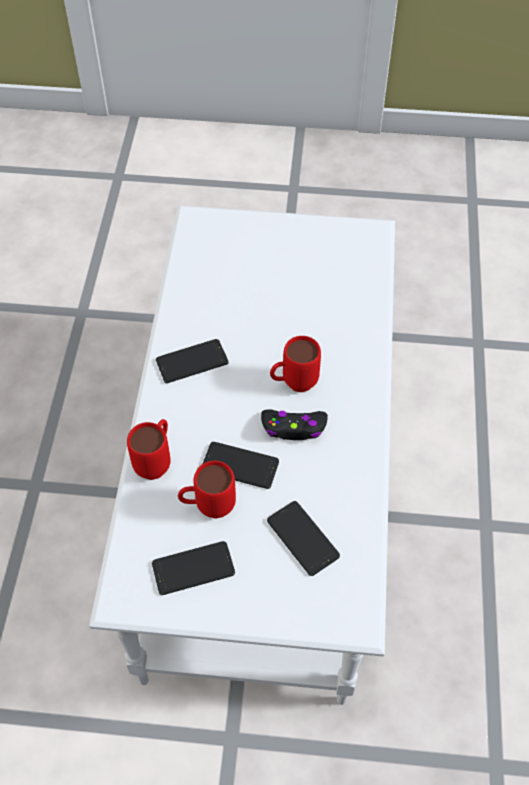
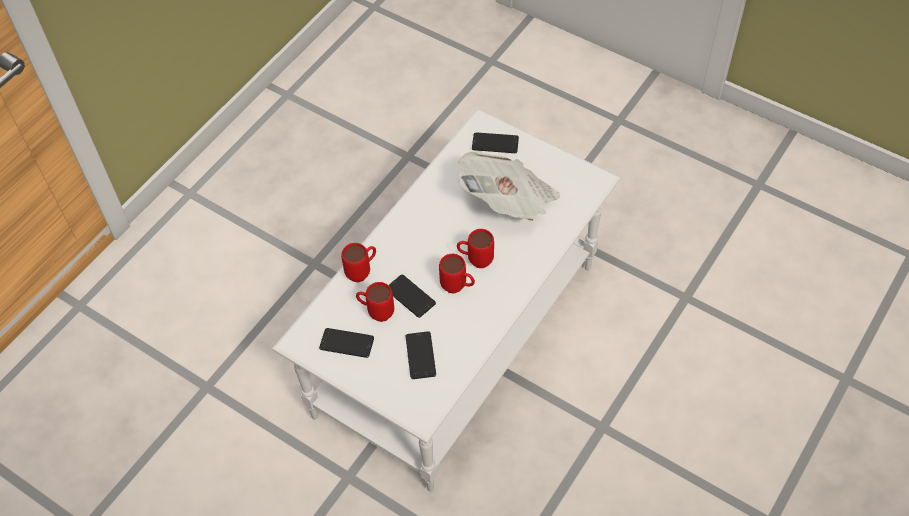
camera: 30 degrees right, 0 degrees up
phone [156,339,229,383] -> phone moved to [472,132,519,153]
black game controller [261,409,328,440] -> red mug [439,254,475,293]
none -> newspaper [457,152,560,221]

